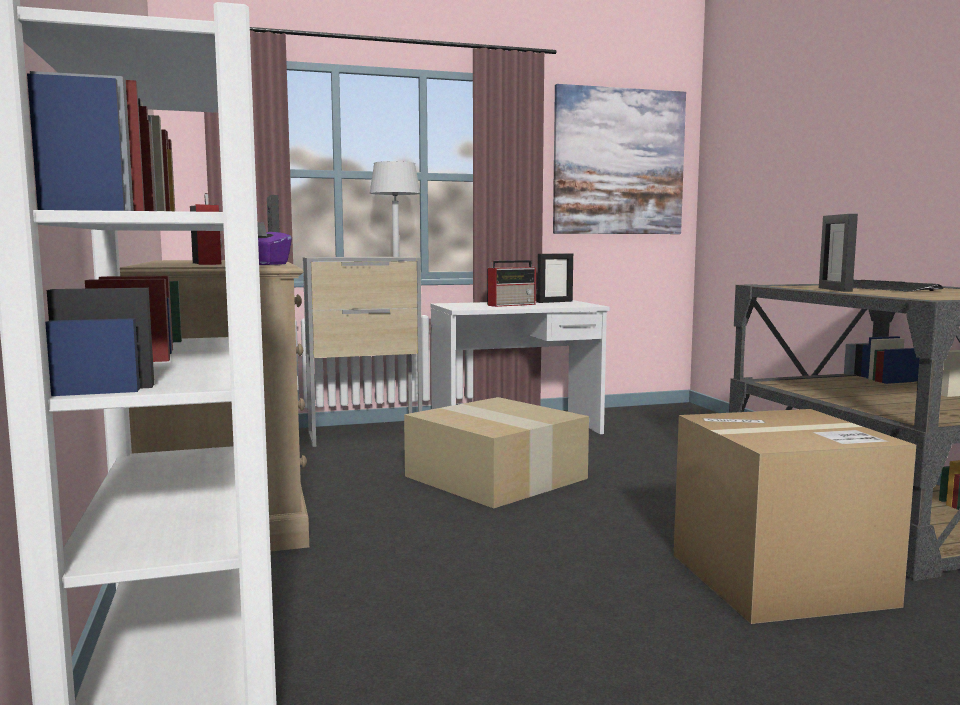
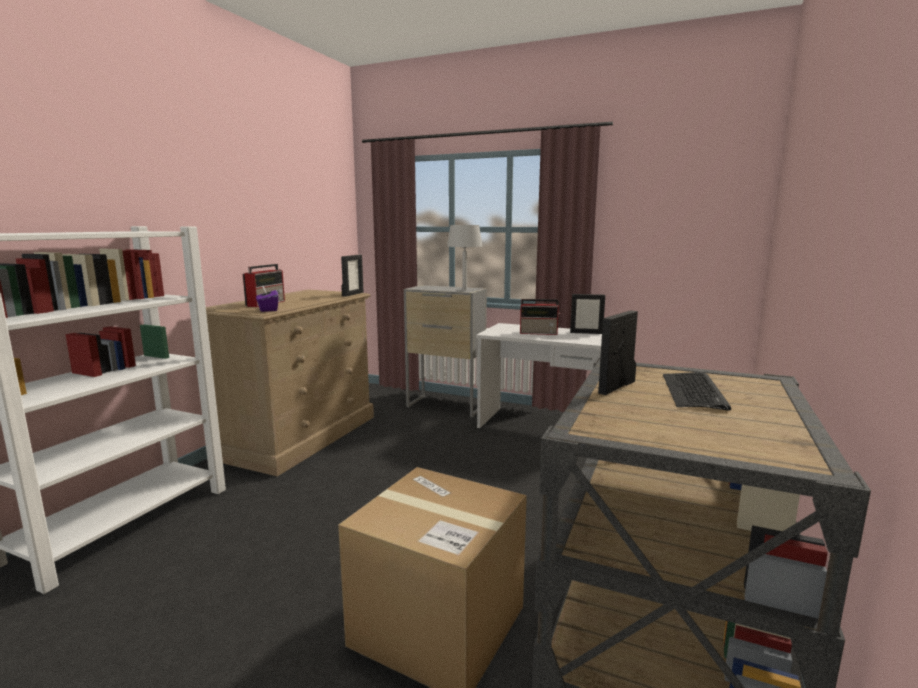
camera: 40 degrees right, 5 degrees up
cardboard box [404,397,589,508] -> none
picture [553,84,686,234] -> none

